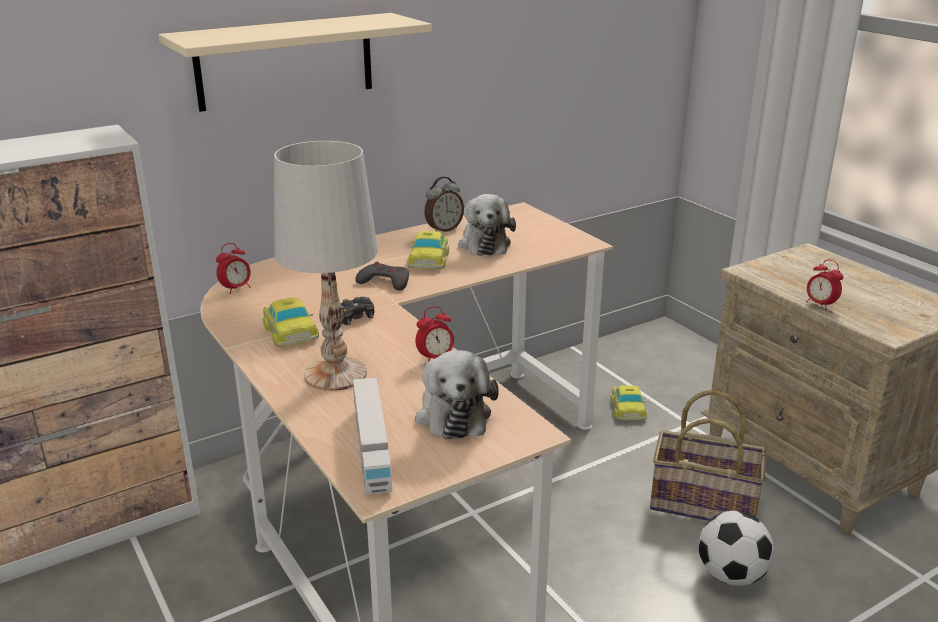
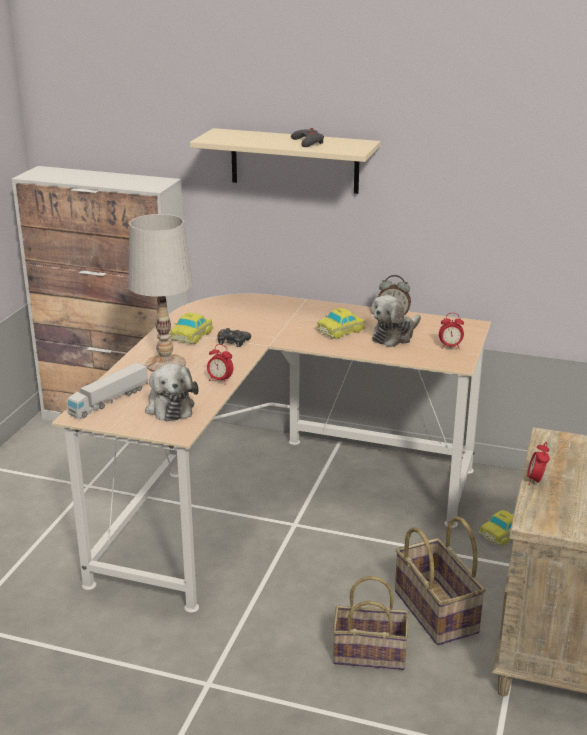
camera: 50 degrees right, 0 degrees up
alarm clock [216,243,251,294] -> alarm clock moved to [439,313,464,349]
grey game controller [355,262,409,291] -> grey game controller moved to [291,128,324,147]
plush toy [415,350,499,439] -> plush toy turned 60 degrees counterclockwise [145,363,199,421]
football [698,511,774,586] -> basket [333,576,409,670]

